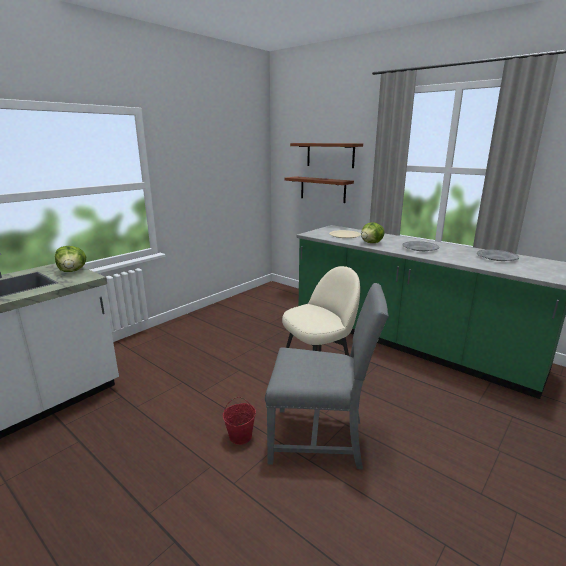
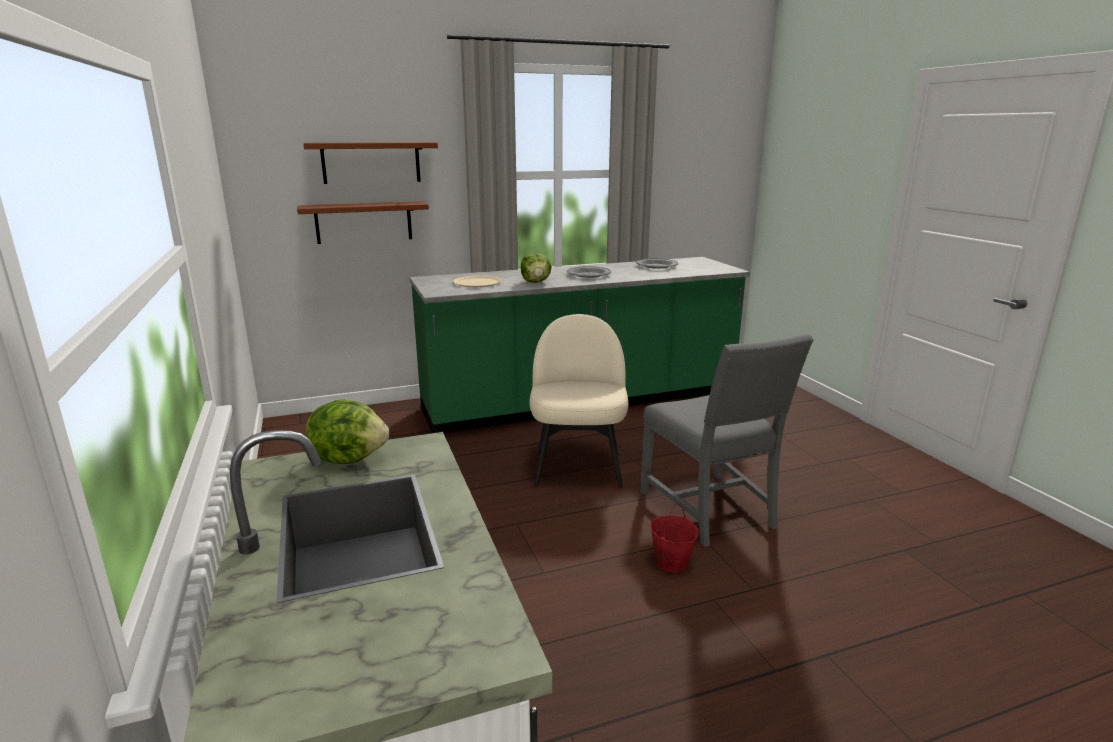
camera: 60 degrees left, 0 degrees up
grey chair [265,283,389,470] -> grey chair turned 120 degrees clockwise [640,334,813,547]

